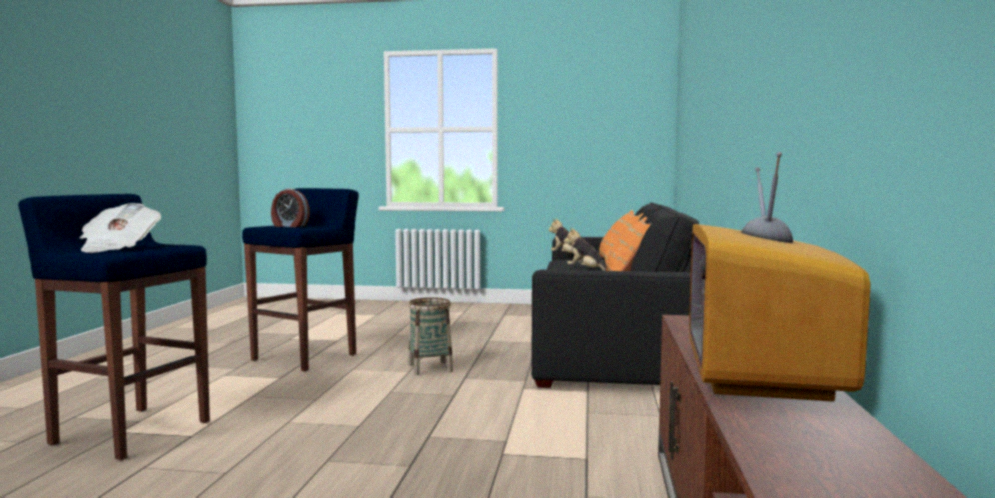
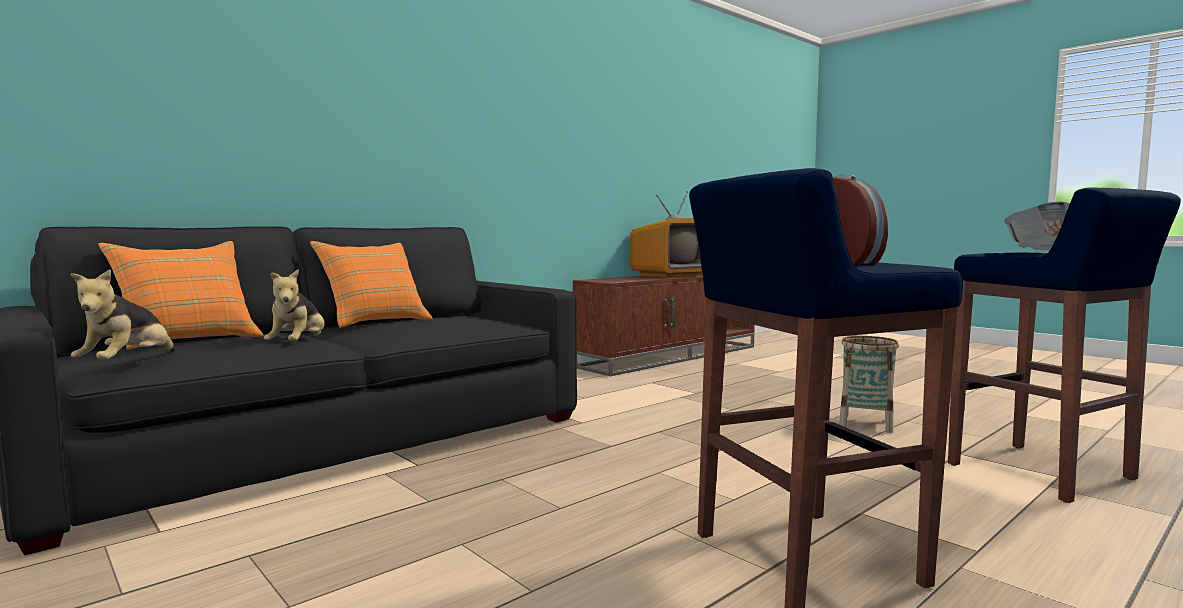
camera: 140 degrees left, 0 degrees up
basket [408,297,453,375] -> basket moved to [839,336,899,433]

